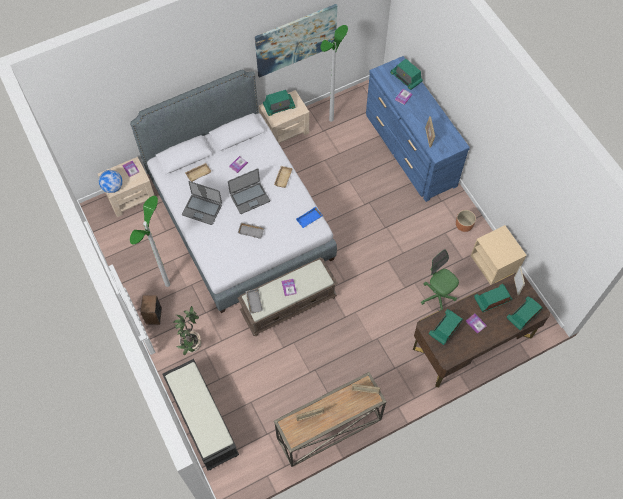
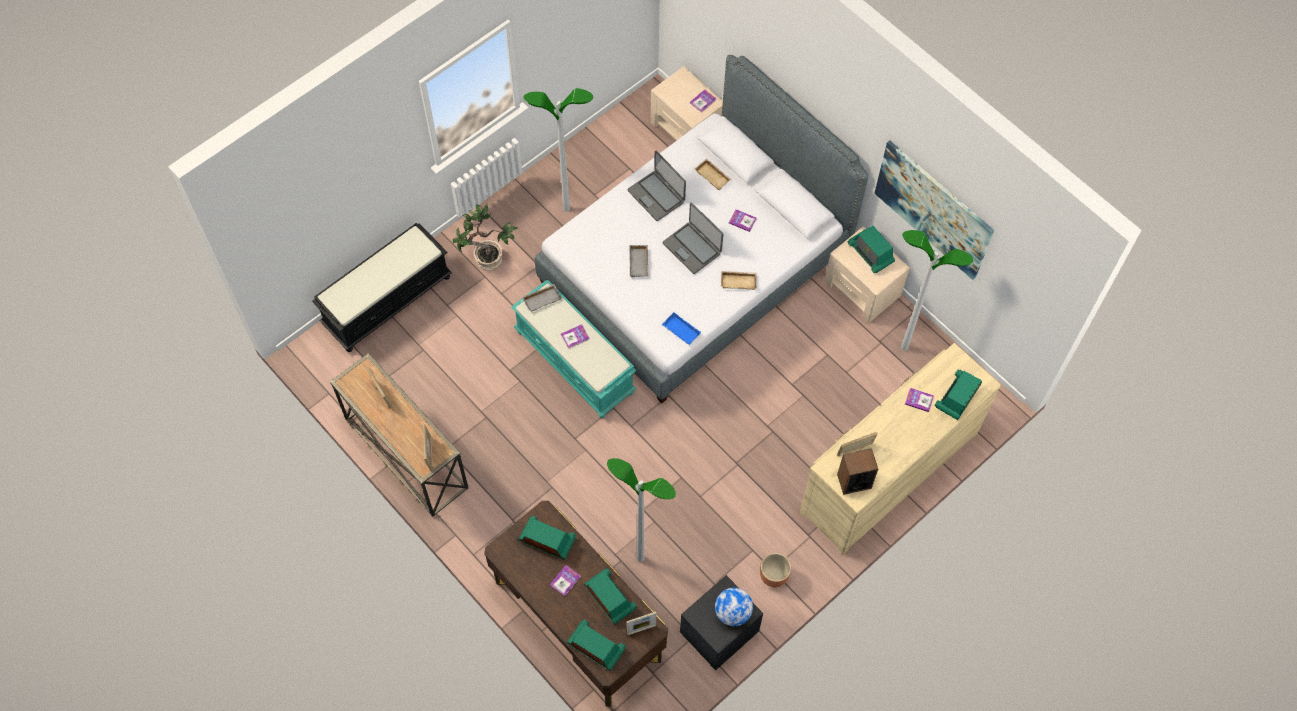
camera: 75 degrees right, 0 degrees up
globe [99,170,123,193] -> globe moved to [715,588,753,626]
speaker [140,295,162,325] -> speaker moved to [837,448,878,495]
laptop [182,181,222,225] -> laptop turned 45 degrees counterclockwise [628,151,686,221]
brown bench [238,257,338,336] -> turquoise bench [511,280,636,418]
blue dresser [366,56,470,202] -> beige dresser [800,343,1001,555]
green office chair [421,249,459,311] -> floor lamp [607,458,676,562]
beige nightstand [471,225,527,285] -> black nightstand [680,575,763,670]

